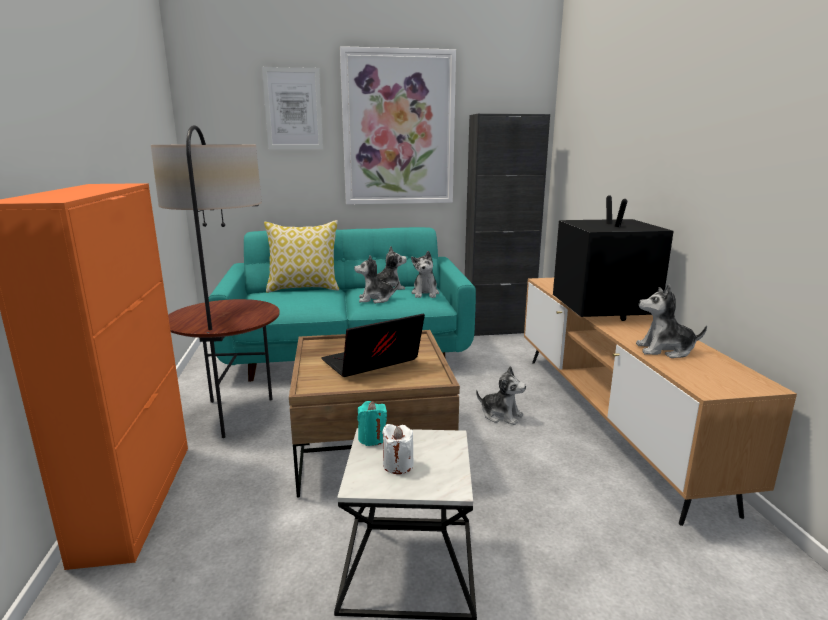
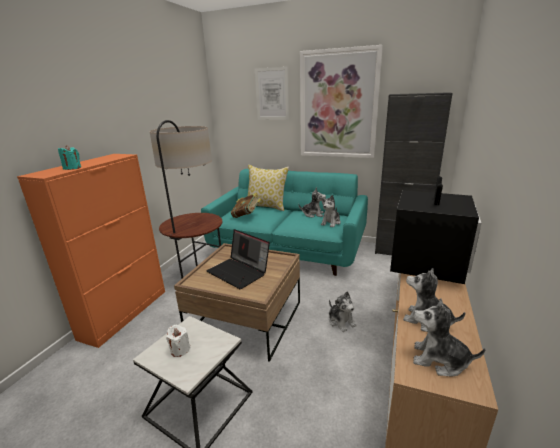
camera: 30 degrees right, 5 degrees up
laptop [321,314,425,377] -> laptop turned 135 degrees counterclockwise [207,229,270,289]
plush toy [354,255,399,303] -> plush toy moved to [413,298,486,376]
turquoise candle [357,401,387,446] -> turquoise candle moved to [58,145,81,170]
none -> book [231,193,261,218]

